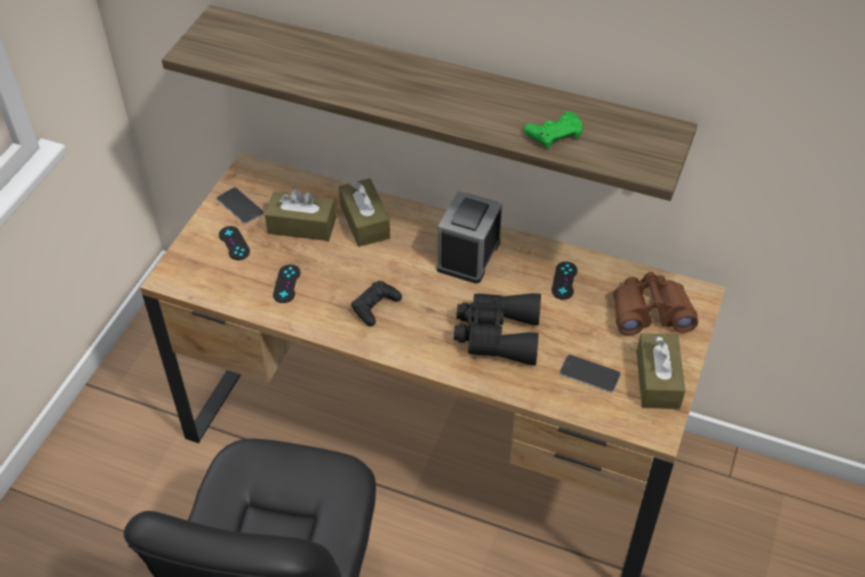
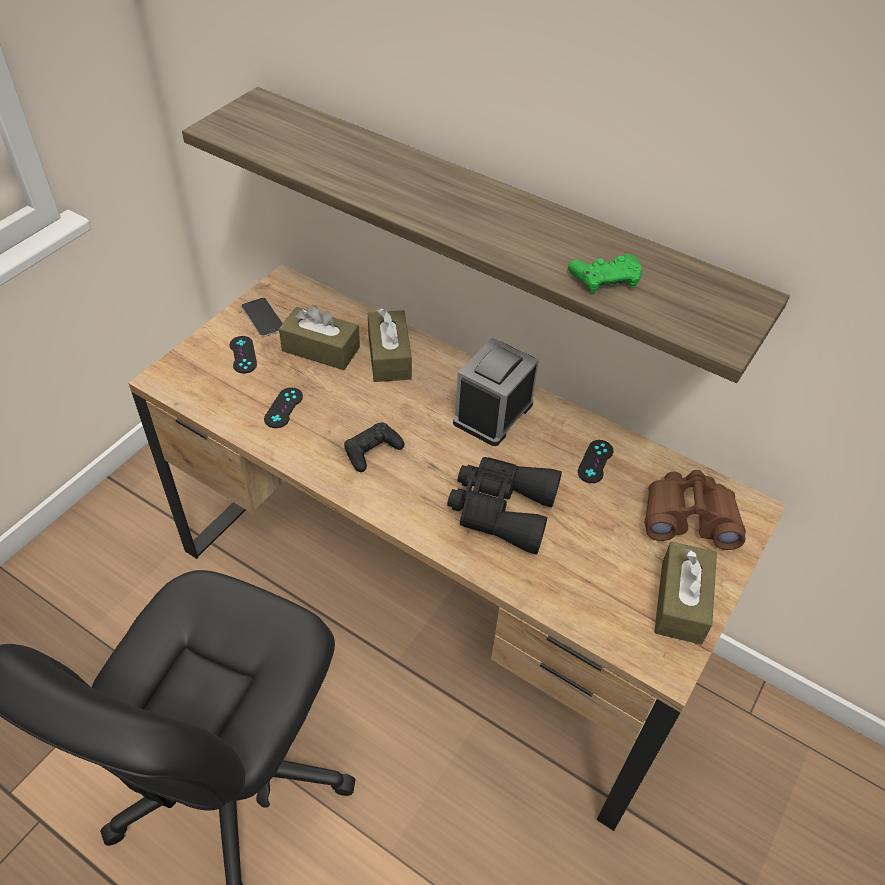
camera: 10 degrees right, 0 degrees up
phone [559,354,621,393] -> none

